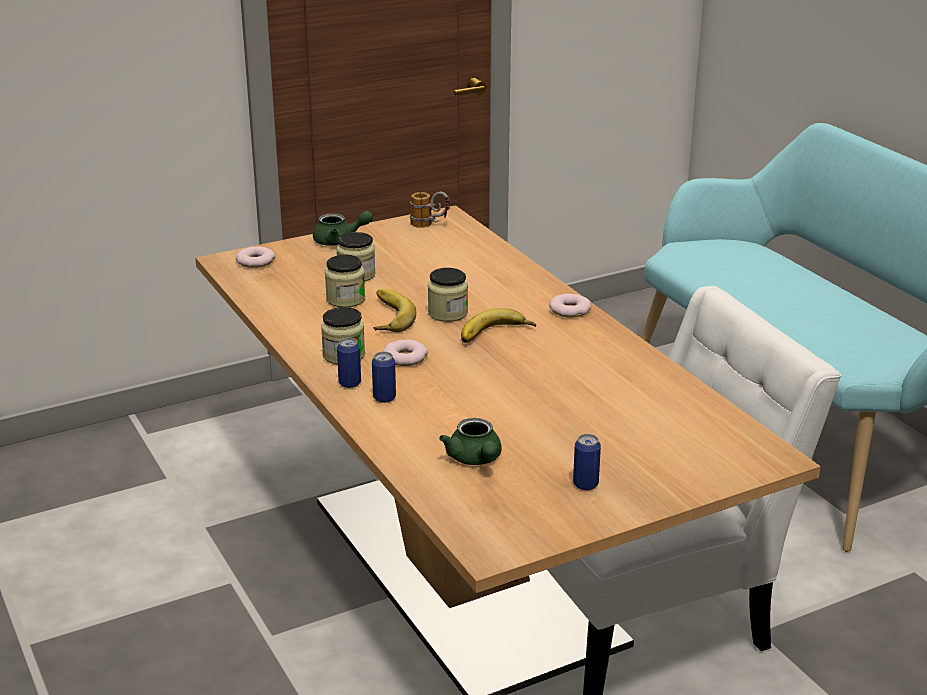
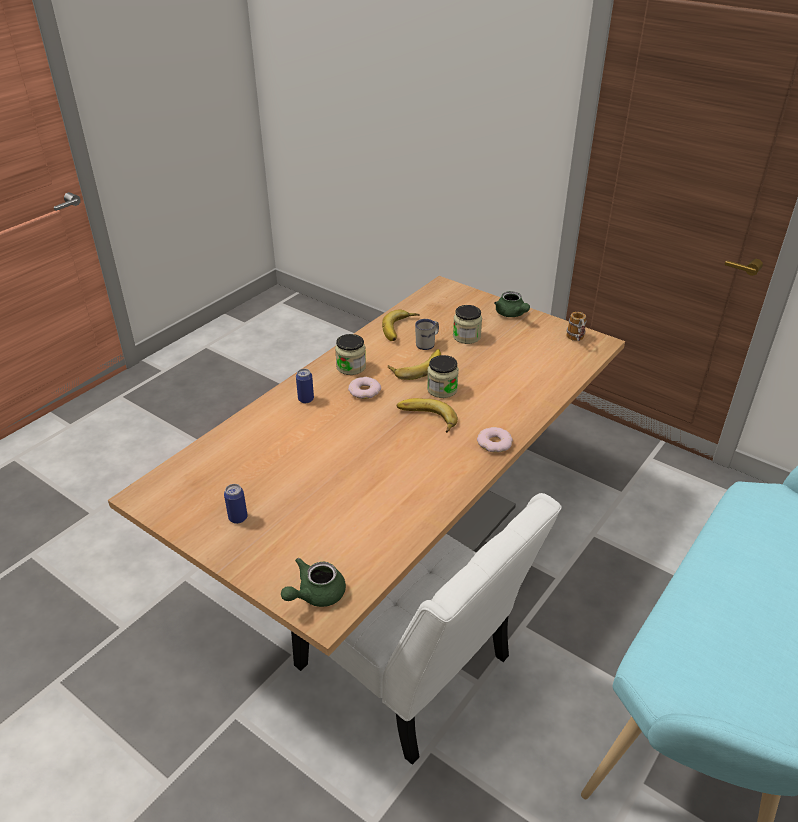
camera: 65 degrees right, 10 degrees up
donut [236,246,276,268] -> none
jar [325,255,365,307] -> white mug [415,319,439,350]
can [337,338,361,388] -> none
green teapot [439,418,502,465] -> green teapot moved to [281,558,346,607]
none -> banana [382,309,420,341]

